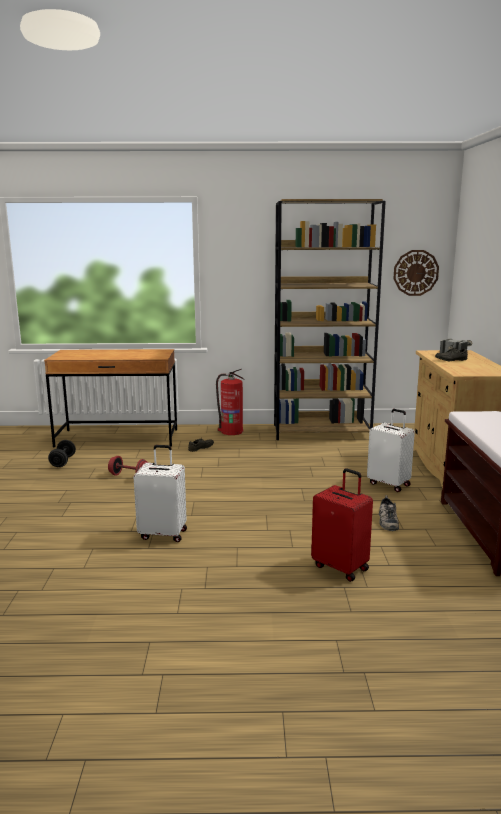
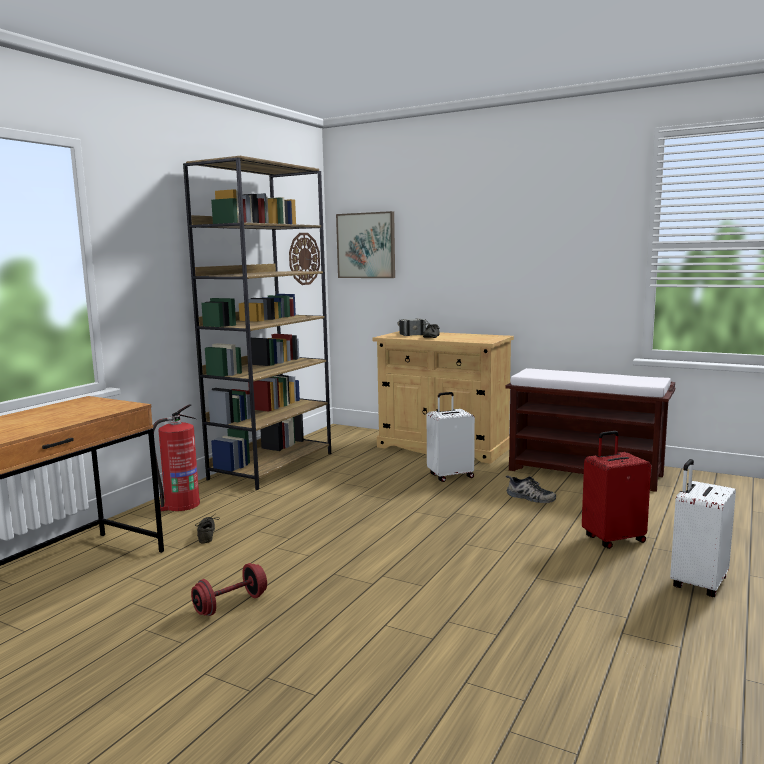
camera: 60 degrees left, 5 degrees down
black dumbbell [48,440,76,467] -> none
white suitcase [134,445,187,542] -> white suitcase moved to [670,459,736,597]
none -> picture [336,211,395,278]

